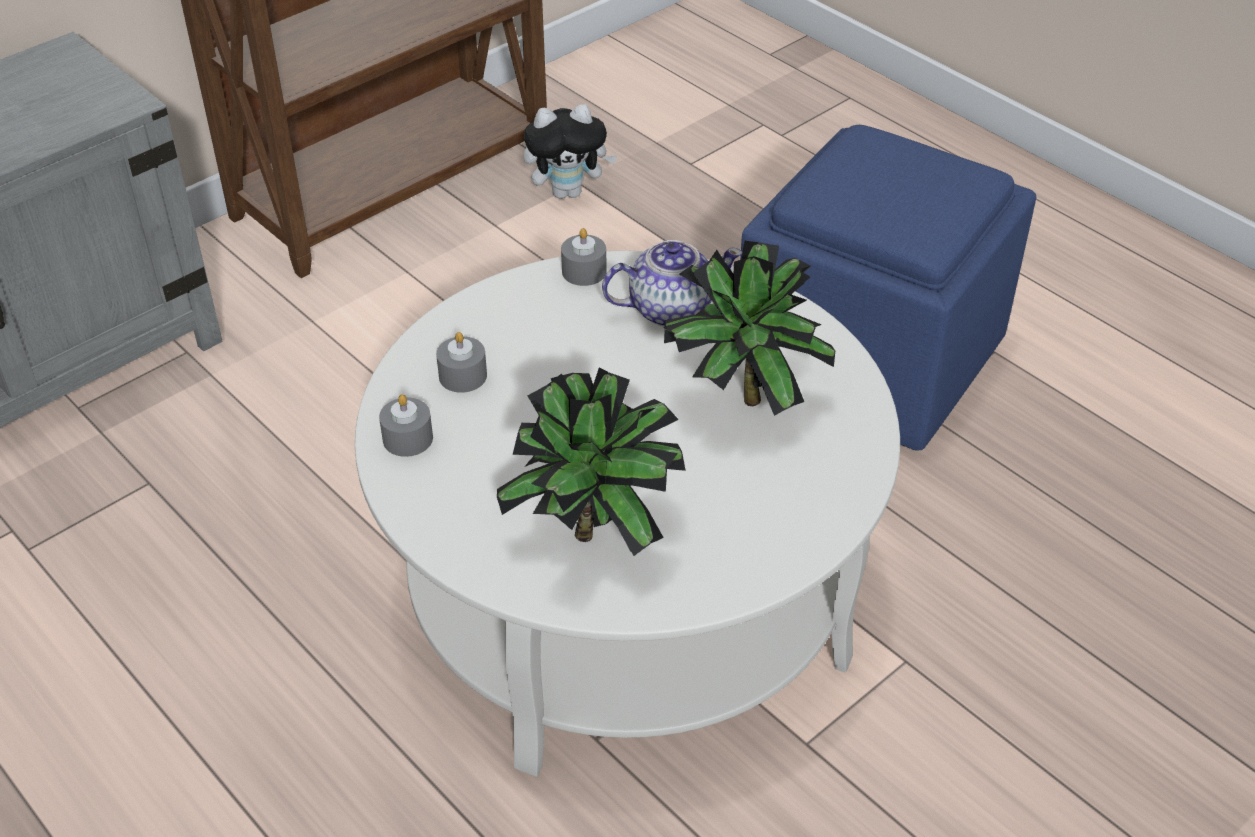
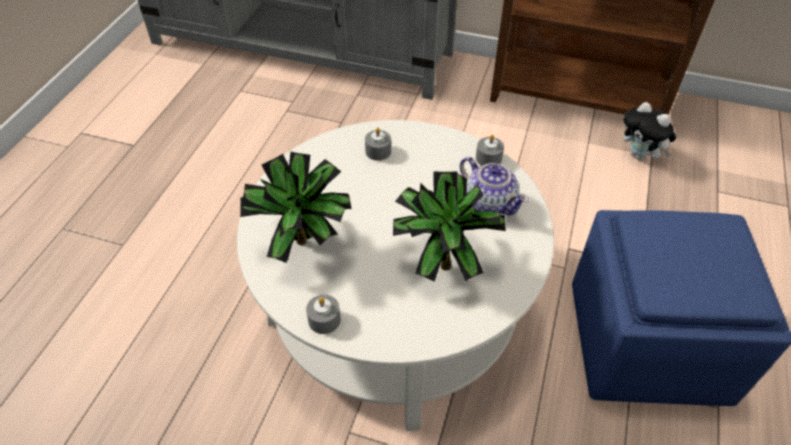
camera: 60 degrees right, 5 degrees up
grey candle [379,394,433,457] -> grey candle moved to [306,295,341,334]

